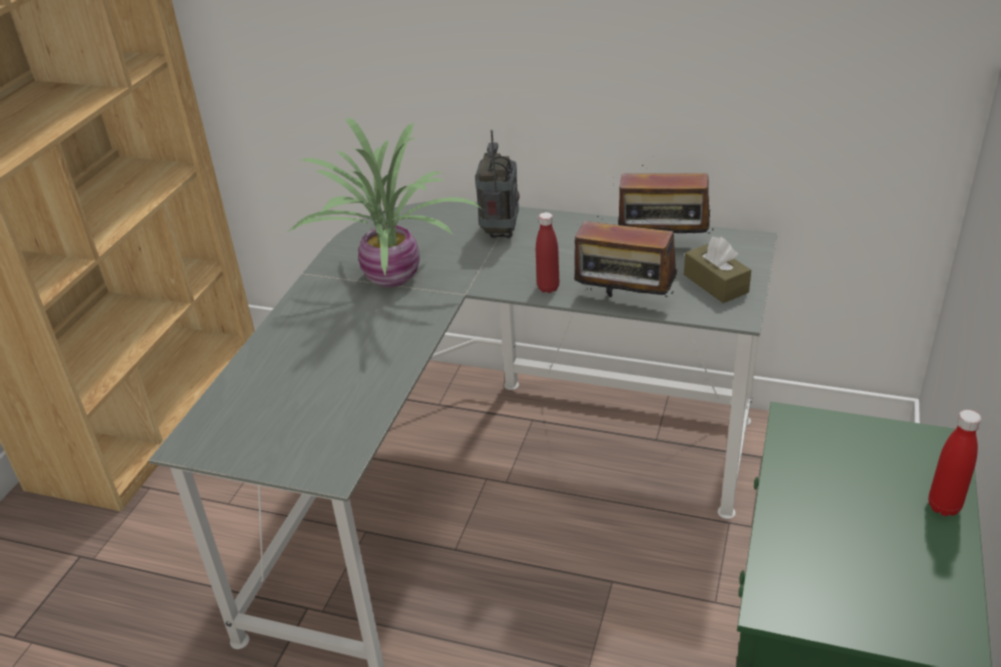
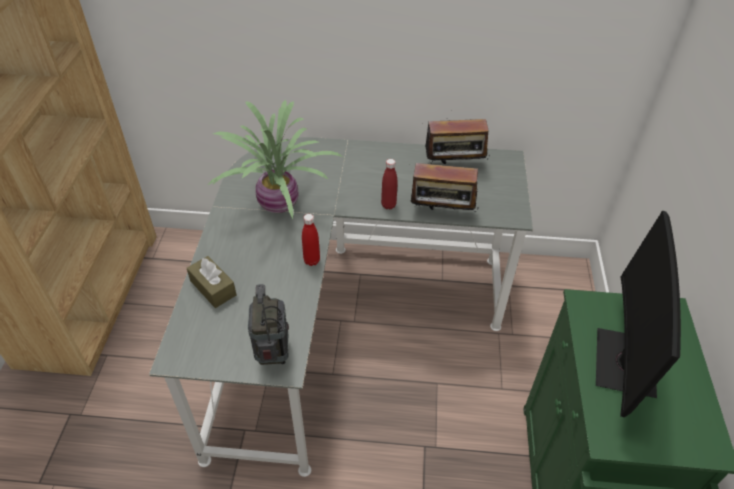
camera: 15 degrees left, 10 degrees up
radio [475,130,519,238] -> radio moved to [248,284,289,365]
brown tissue box [684,237,751,303] -> brown tissue box moved to [187,256,236,308]
red bottle [929,410,981,516] -> red bottle moved to [302,214,320,266]
none -> monitor [596,211,681,417]

